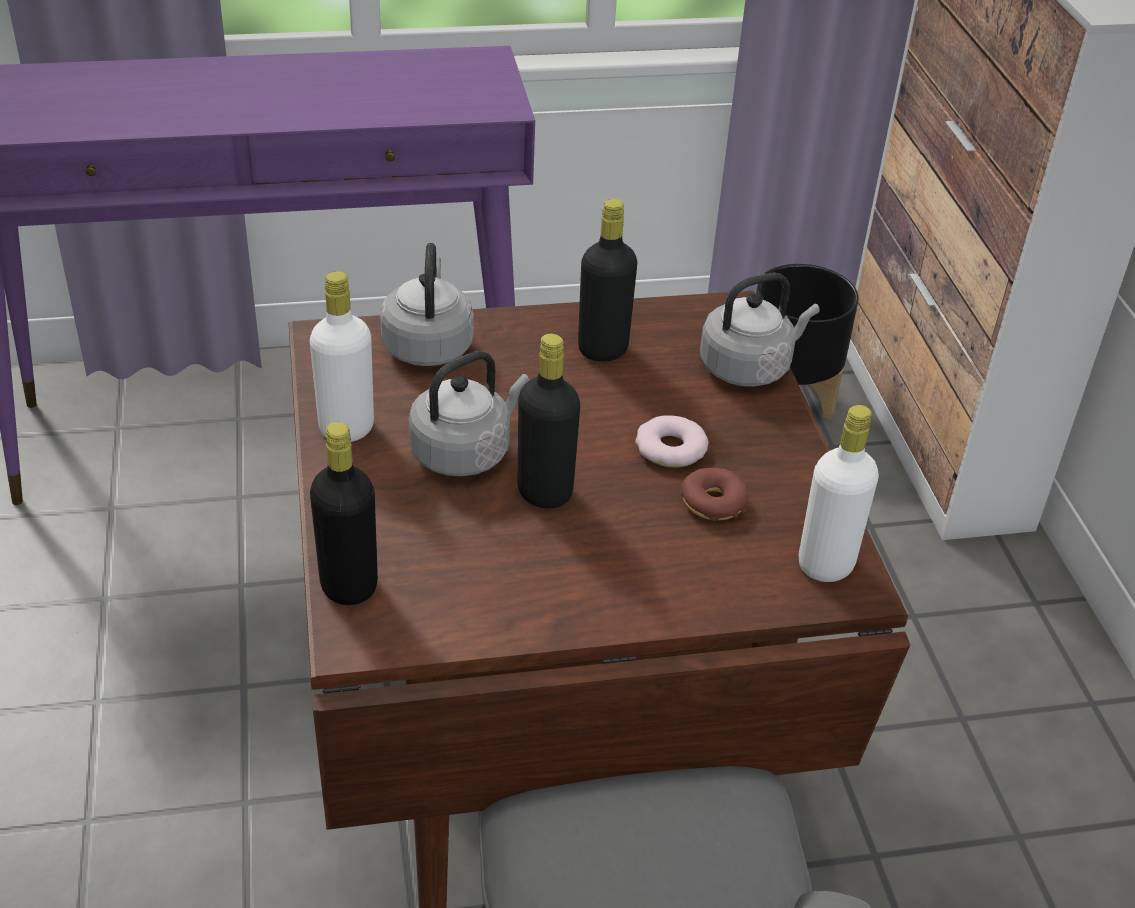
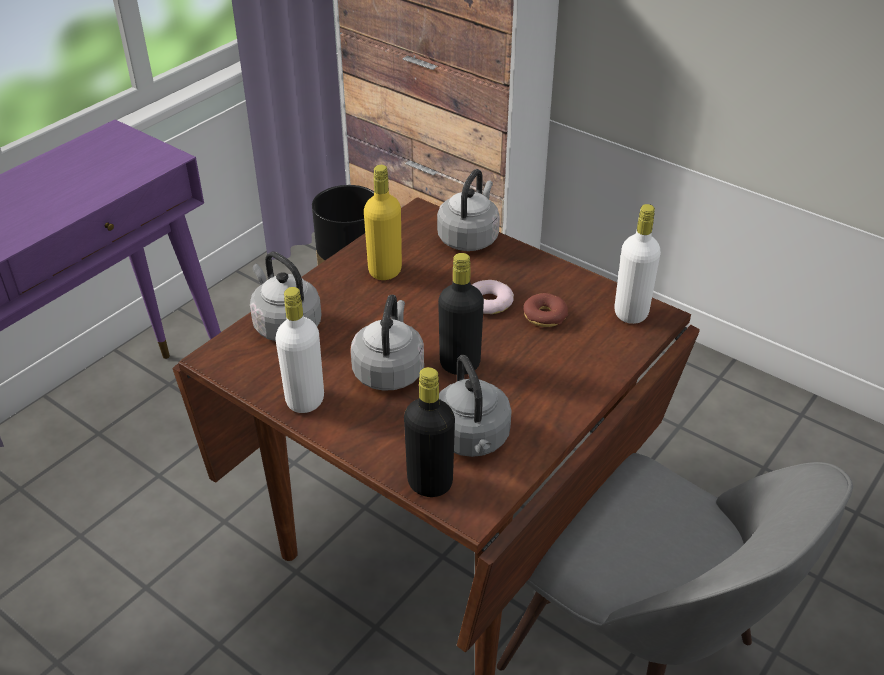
camera: 40 degrees left, 0 degrees up
black bottle [578,199,638,362] -> yellow bottle [364,165,402,280]
none -> grey kettle [439,355,512,457]

